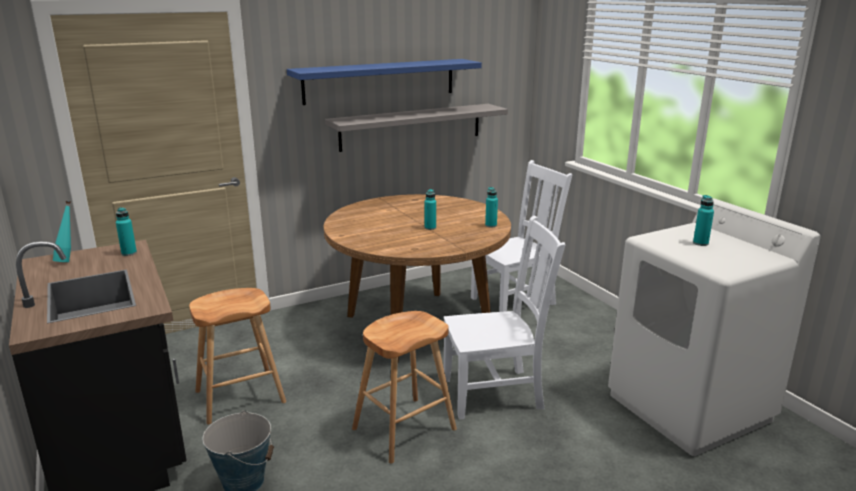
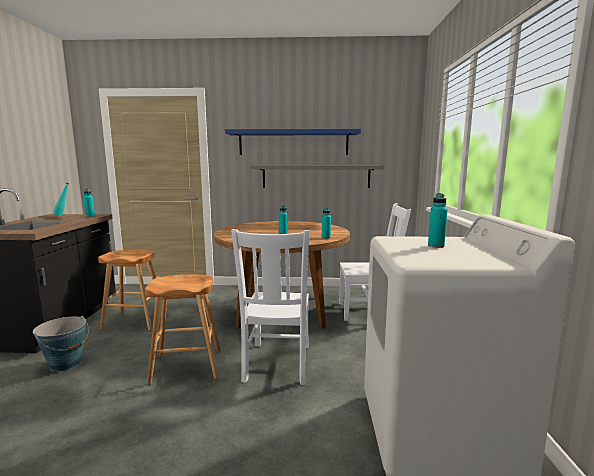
camera: 30 degrees right, 10 degrees down
white chair [444,216,565,420] -> white chair turned 75 degrees clockwise [231,229,310,385]

